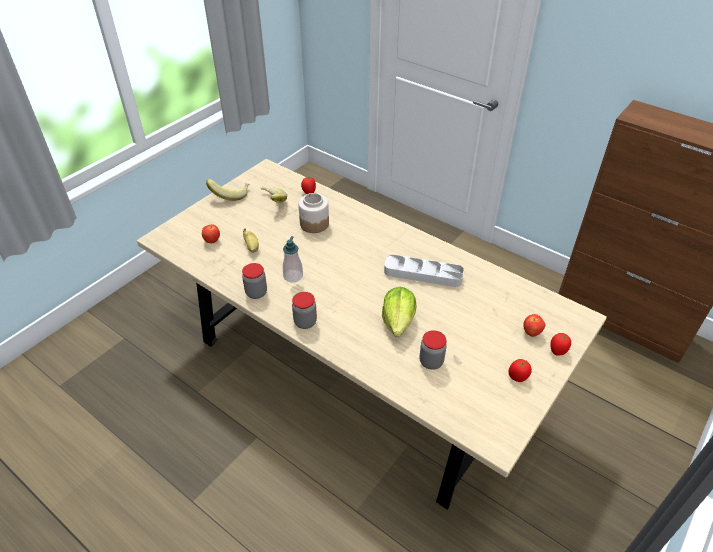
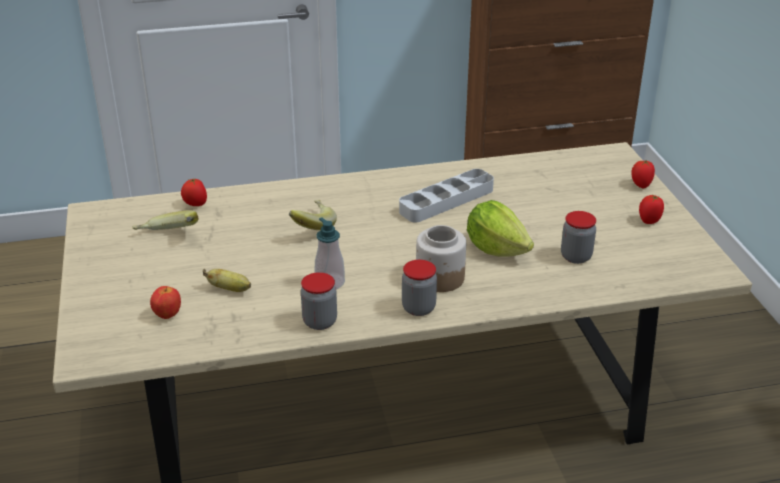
camera: 50 degrees left, 10 degrees down
banana [206,179,249,201] -> banana moved to [289,200,337,230]
jar [298,193,329,233] -> jar moved to [416,225,466,292]
apple [523,314,545,337] -> none

